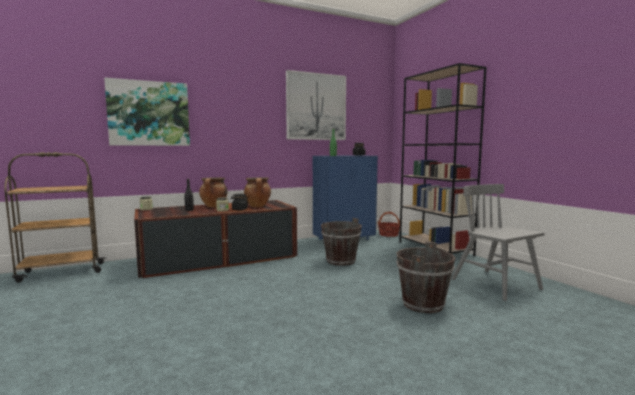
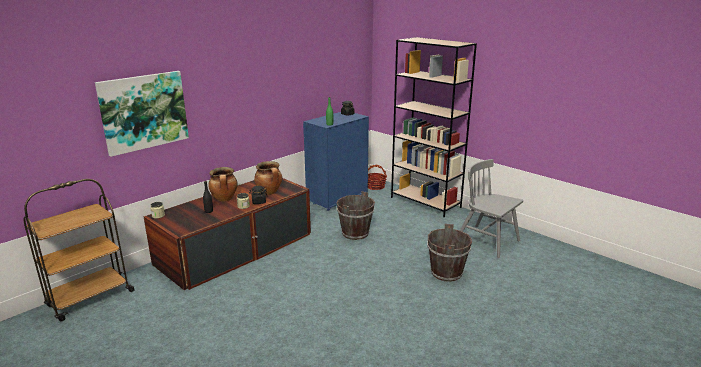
camera: 20 degrees left, 15 degrees up
picture [286,70,346,140] -> none

